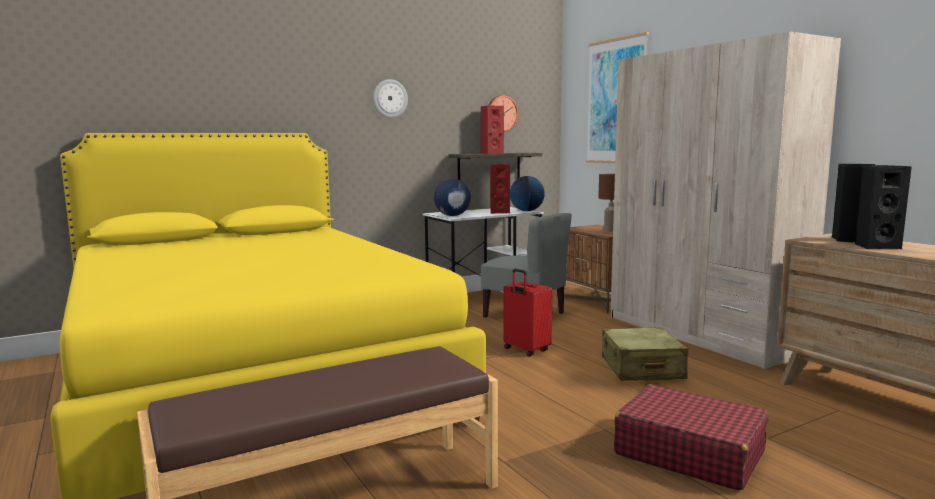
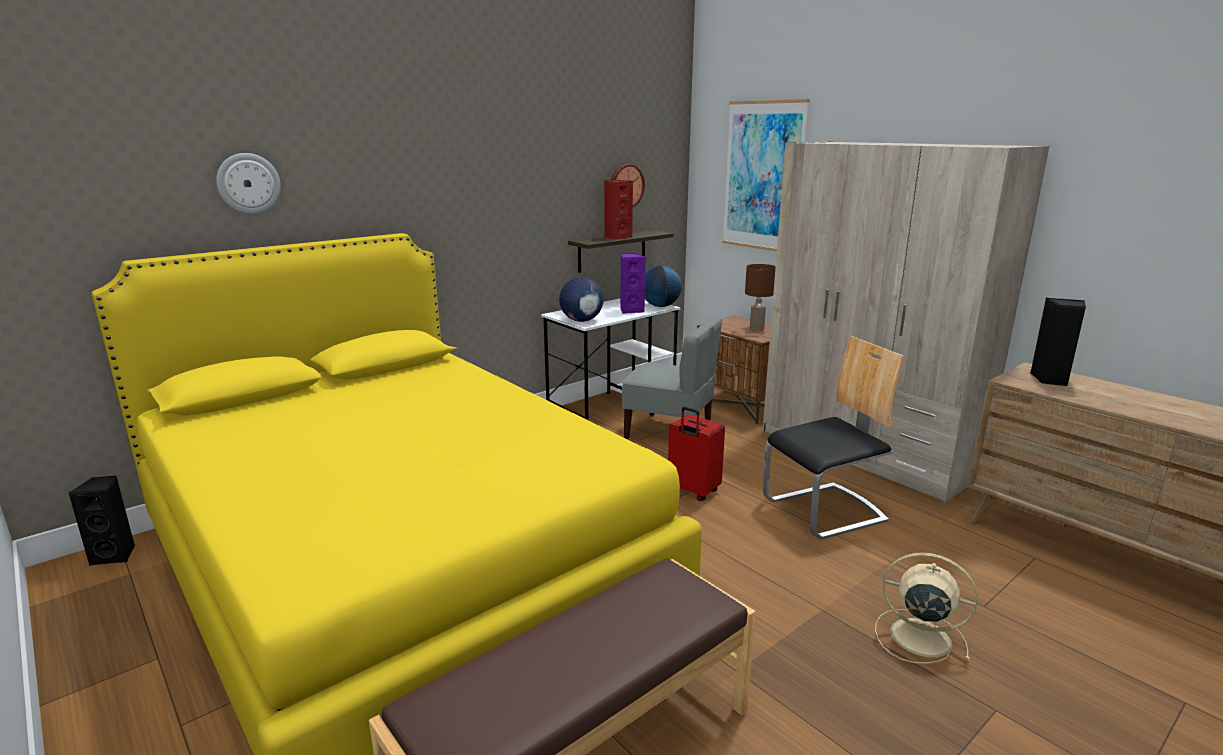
camera: 10 degrees left, 10 degrees up
wall clock [373,79,408,118] -> wall clock moved to [216,153,281,214]
red speaker [490,164,510,214] -> purple speaker [620,253,646,314]
beige suitcase [602,327,688,381] -> chair [763,336,904,539]
red suitcase [614,384,769,491] -> beige fan [875,552,978,664]
black speaker [855,165,912,249] -> black speaker moved to [69,476,135,566]

